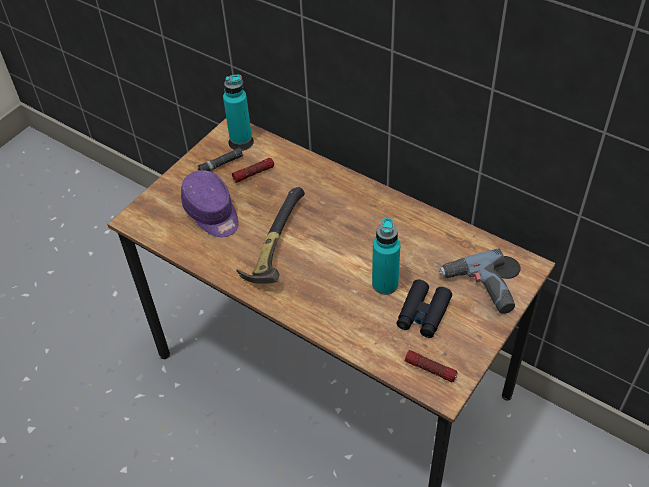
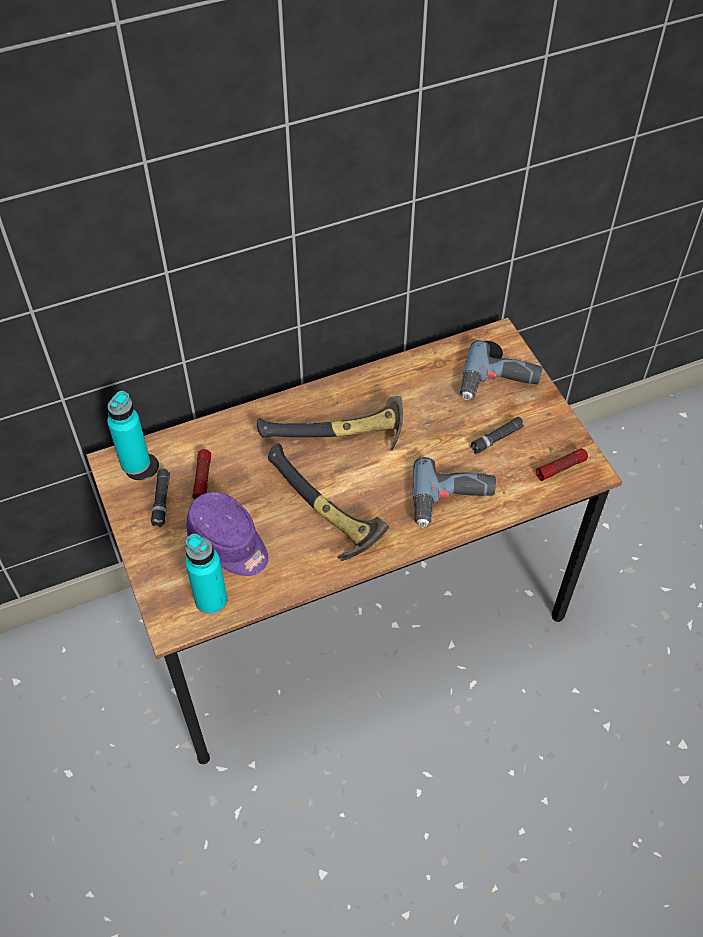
camera: 60 degrees left, 5 degrees up
purple cap [181,170,239,237] -> purple cap turned 45 degrees clockwise [187,492,268,576]
turquoise bottle [372,218,401,295] -> turquoise bottle moved to [185,534,227,614]
black binoculars [396,279,452,338] -> black flashlight [470,417,524,454]
none -> hammer [257,396,403,450]
none -> power drill [412,457,496,528]

